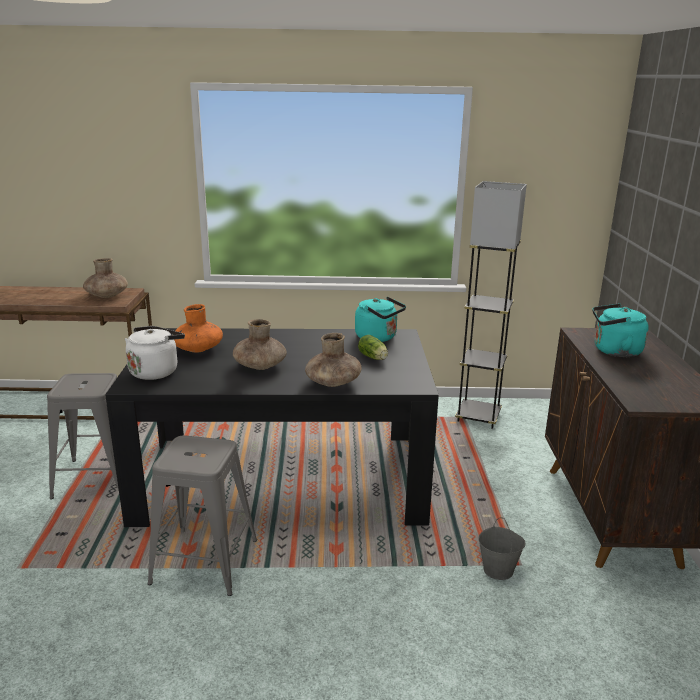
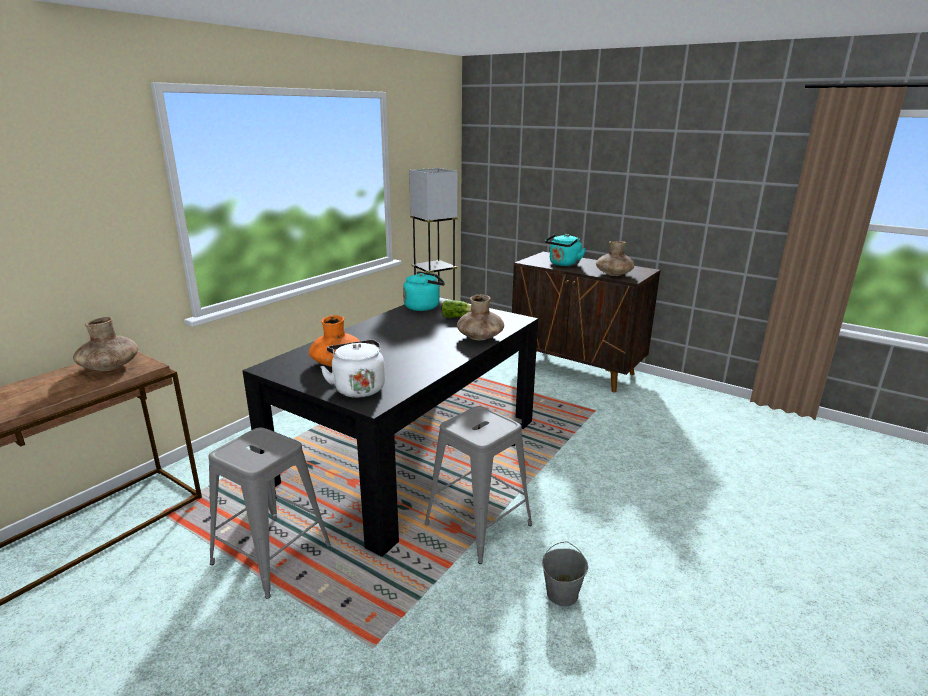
camera: 55 degrees left, 0 degrees up
brown vase [233,319,287,370] -> brown vase moved to [596,241,634,276]
grey bucket [478,517,525,580] -> grey bucket moved to [542,541,588,607]

